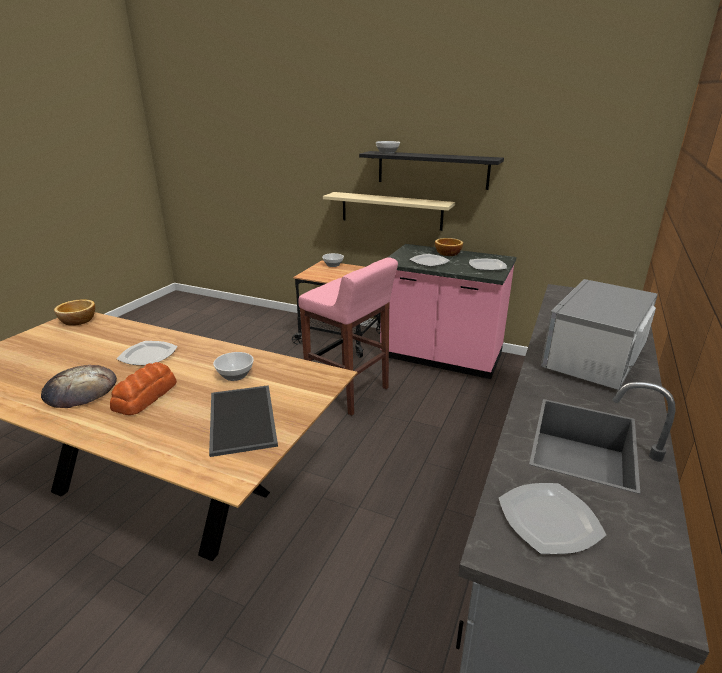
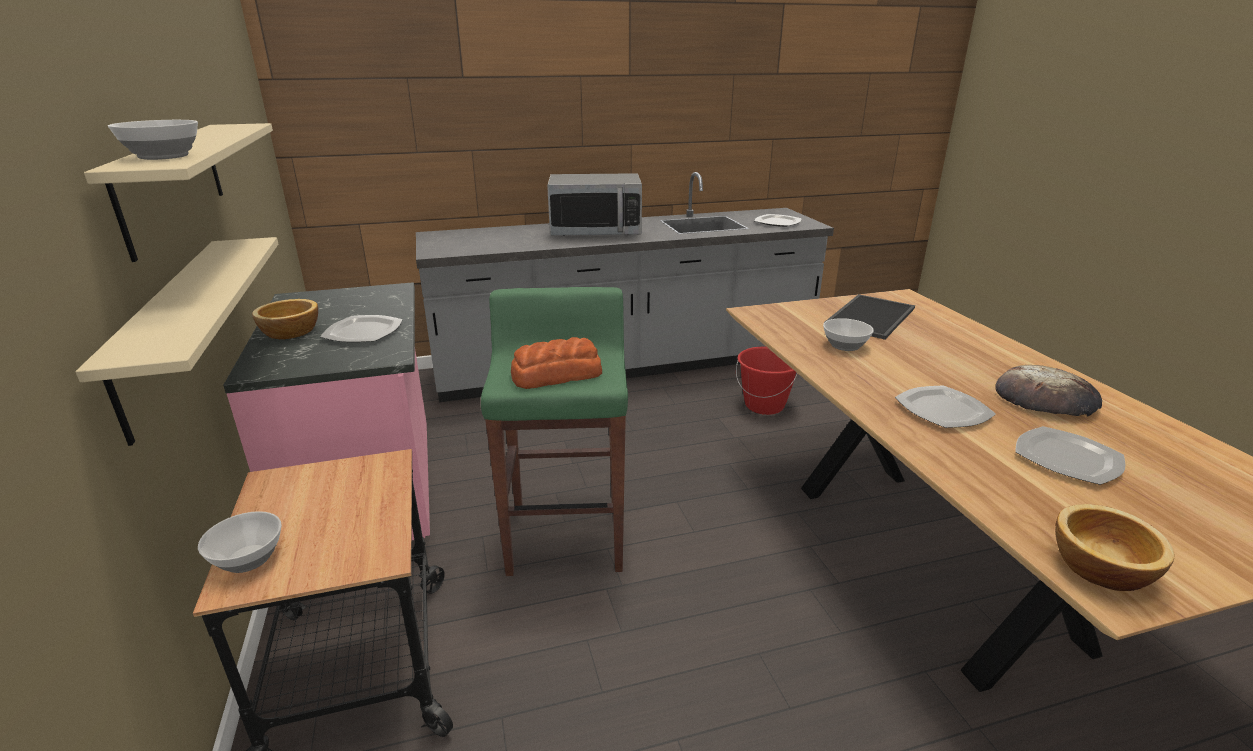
camera: 130 degrees left, 0 degrees up
bread [110,362,177,415] -> bread moved to [511,337,602,389]
pink stool [298,257,398,416] -> green stool [481,287,628,576]
black shelf [359,151,504,190] -> beige shelf [84,123,273,262]
plate [469,259,507,270] -> plate moved to [1015,426,1125,485]
none -> red bucket [736,347,798,415]

